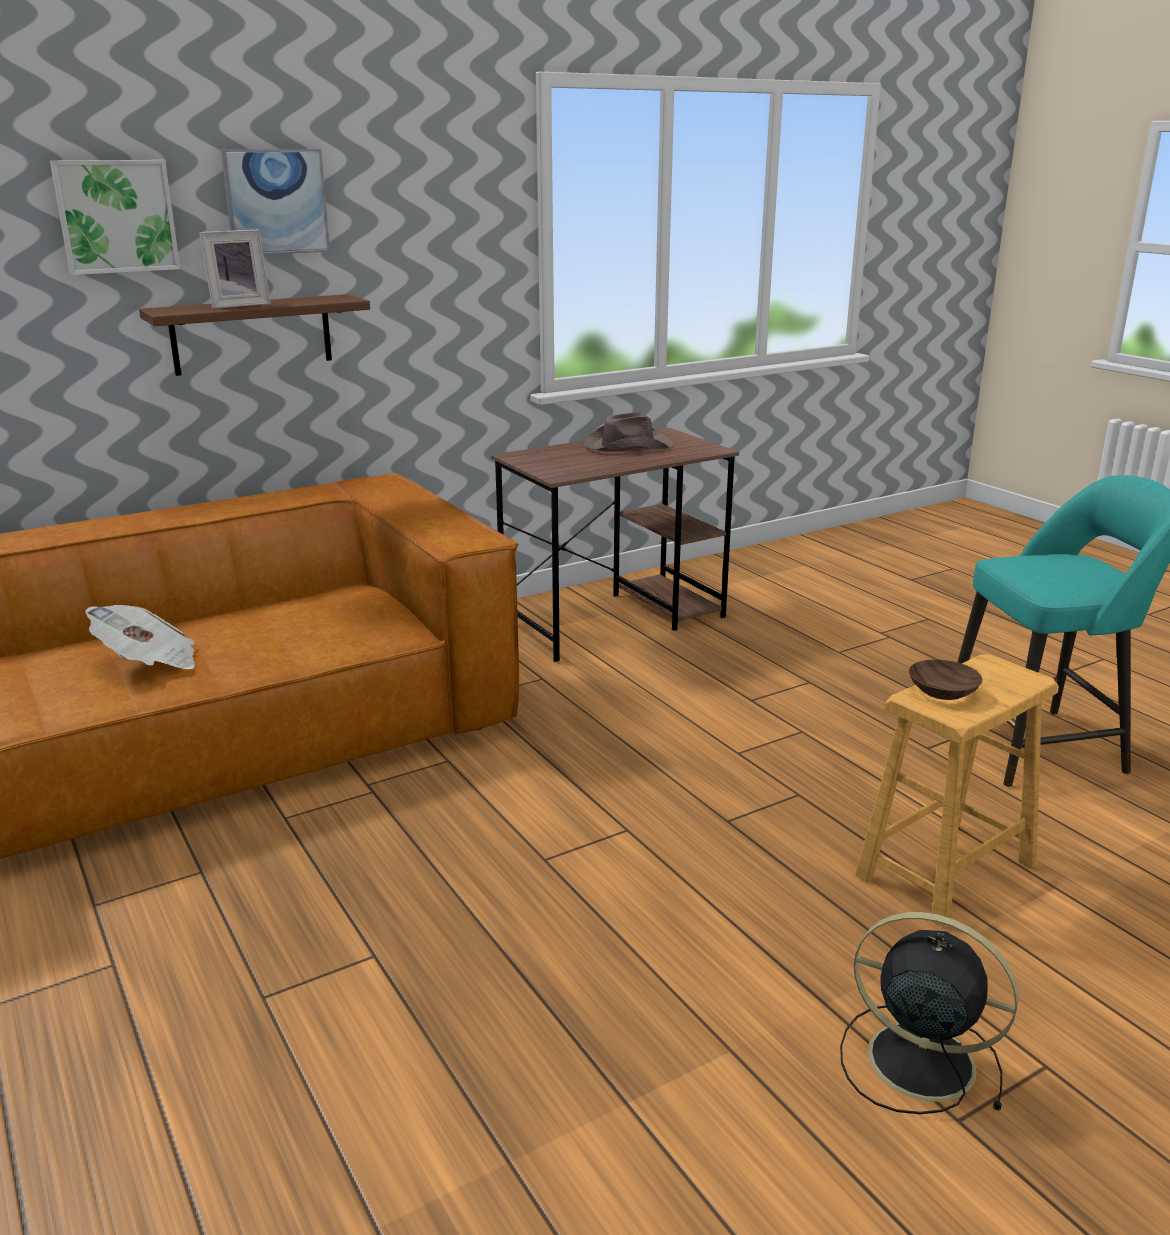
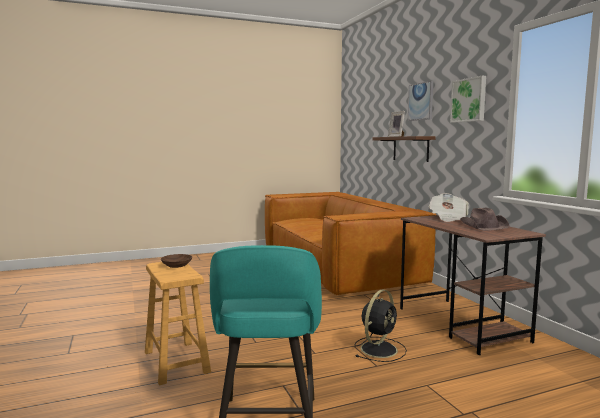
camera: 100 degrees right, 15 degrees down
picture [50,160,180,275] -> picture moved to [450,76,486,123]
newspaper [85,605,195,669] -> newspaper moved to [429,193,469,222]
black fan [840,912,1018,1114] -> black fan moved to [355,289,407,362]

